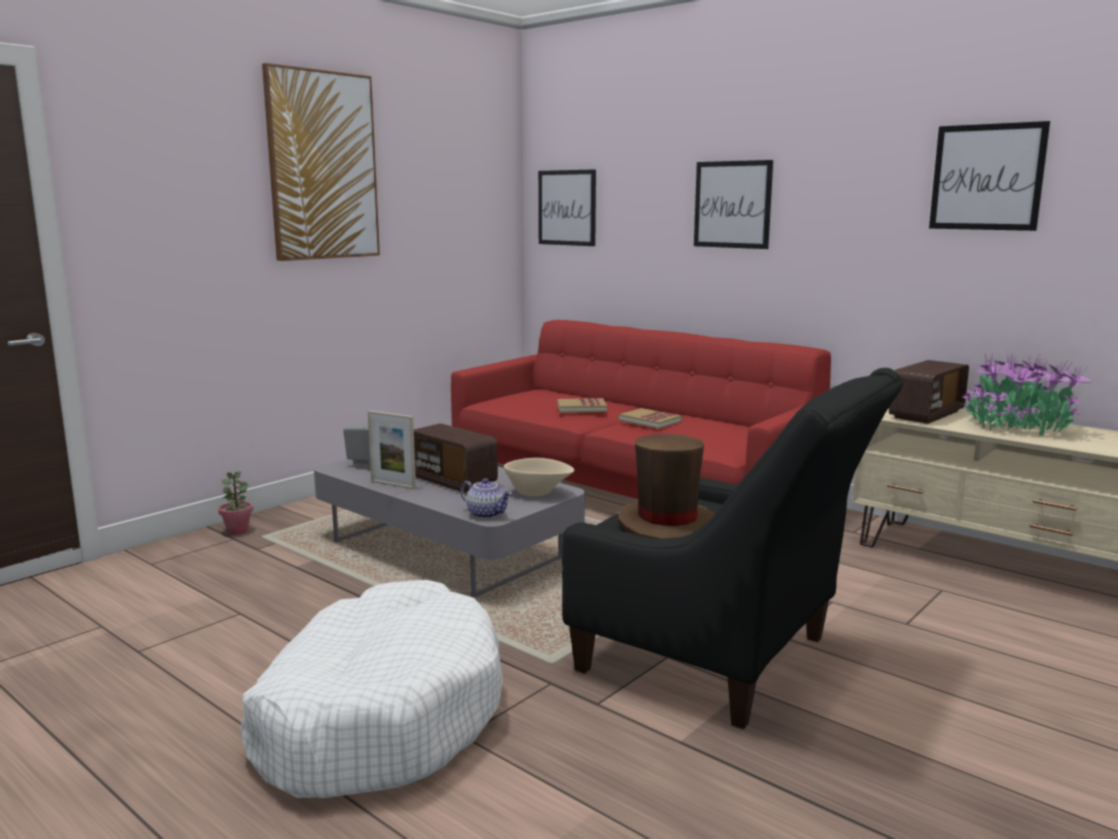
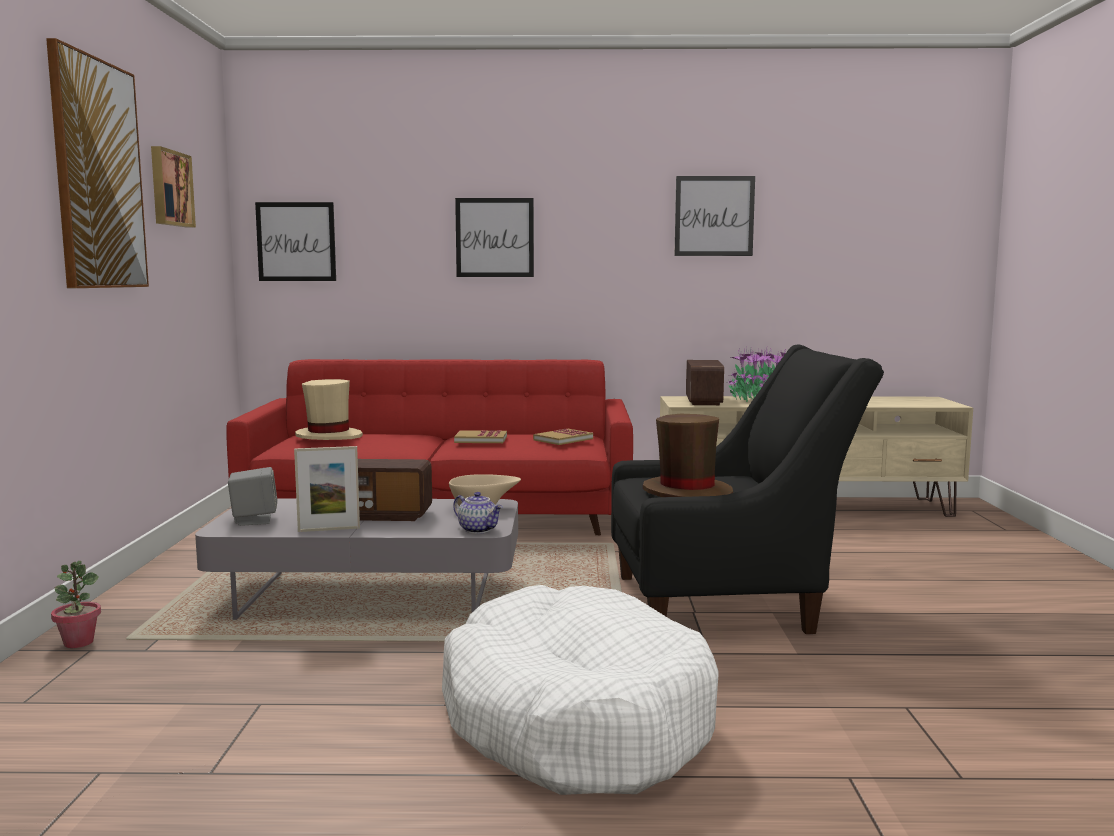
camera: 40 degrees left, 5 degrees down
teapot [460,478,512,519] -> teapot turned 45 degrees clockwise [453,492,503,534]
book [557,398,607,413] -> book moved to [533,429,593,445]
none -> picture [151,146,196,228]
none -> beige hat [295,379,363,440]

